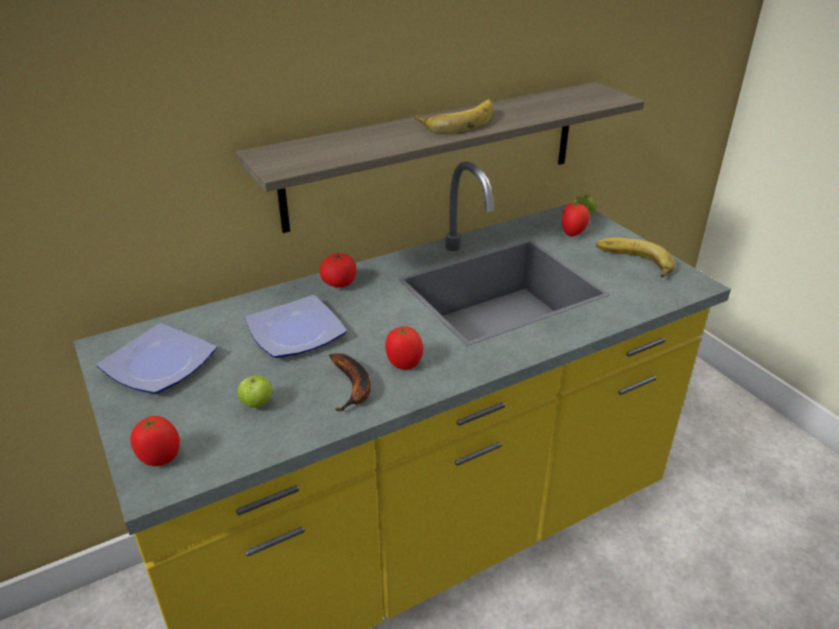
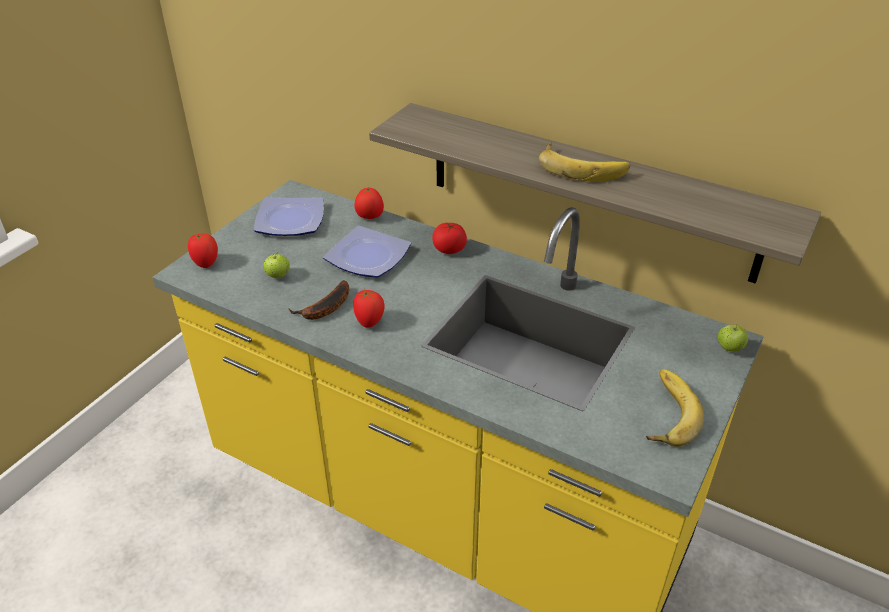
camera: 60 degrees right, 5 degrees up
tomato [562,202,590,236] -> tomato moved to [354,188,384,219]

